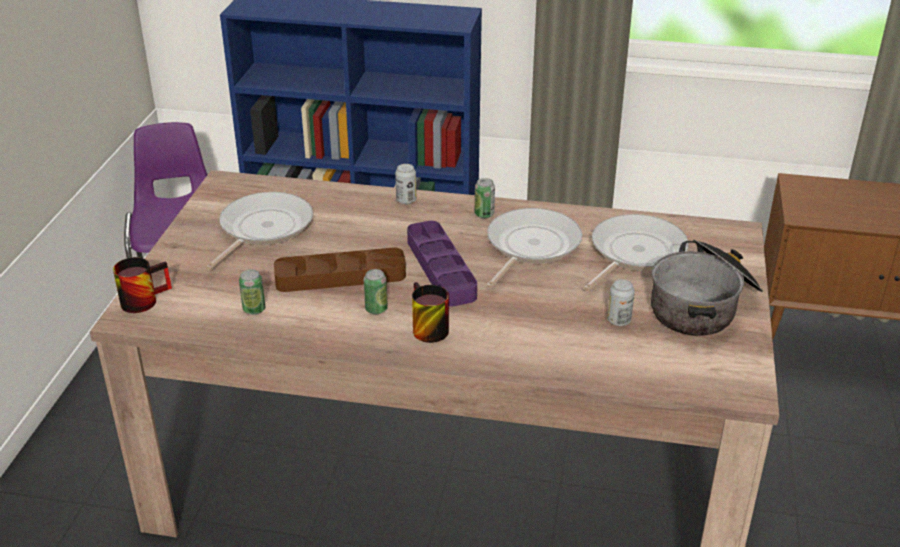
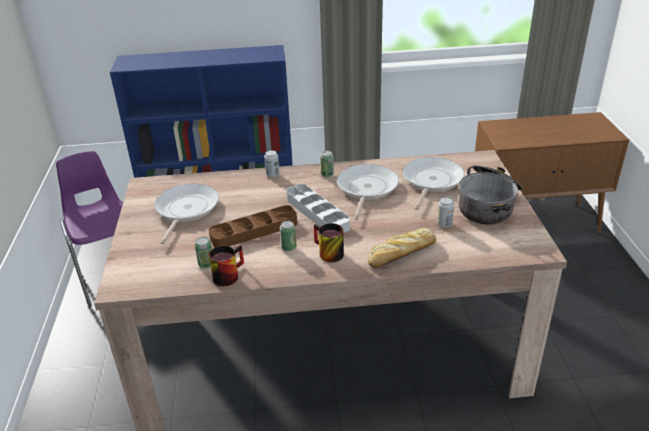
camera: 15 degrees left, 0 degrees up
mug [113,257,172,313] -> mug moved to [209,245,244,286]
purple tray [407,221,477,306] -> grey tray [286,184,350,233]
none -> bread [368,228,436,268]

